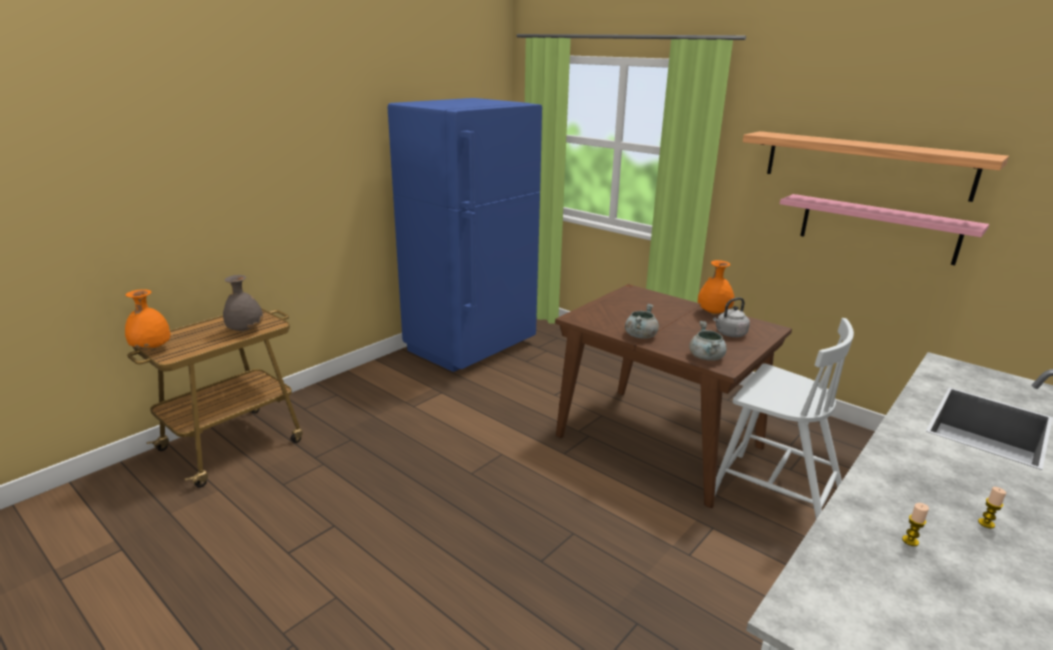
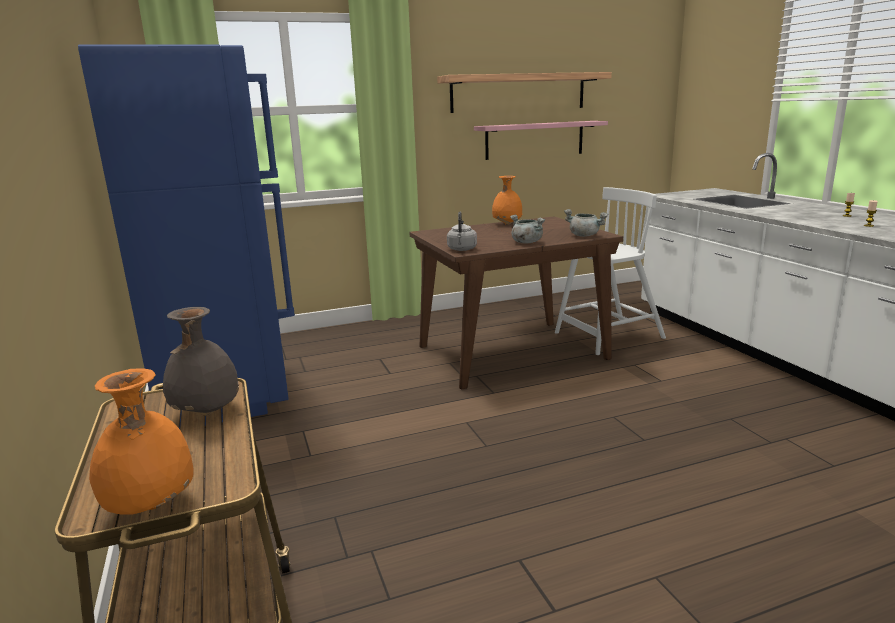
camera: 60 degrees left, 5 degrees down
grey kettle [713,297,750,337] -> grey kettle moved to [447,212,477,251]

